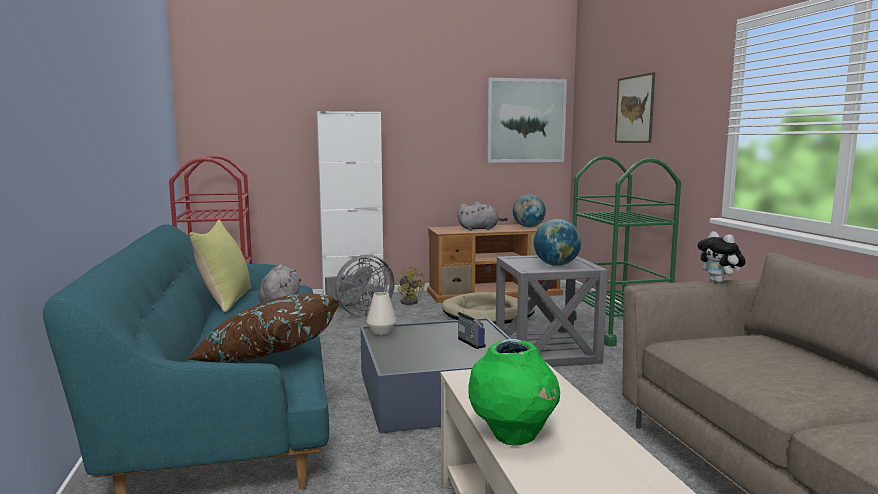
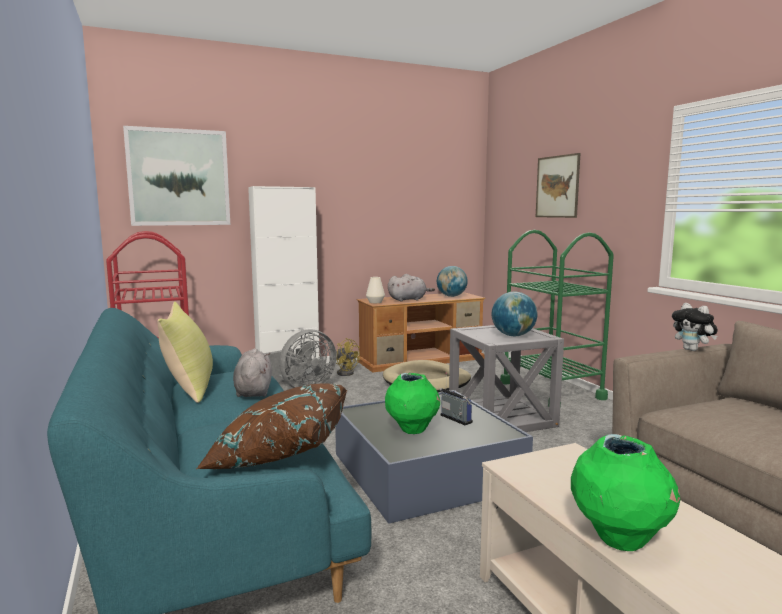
camera: 10 degrees left, 0 degrees up
white vase [367,292,397,335] -> white vase moved to [366,277,385,303]
picture [486,78,567,163] -> picture moved to [123,126,230,226]
none -> green vase [385,373,440,434]

